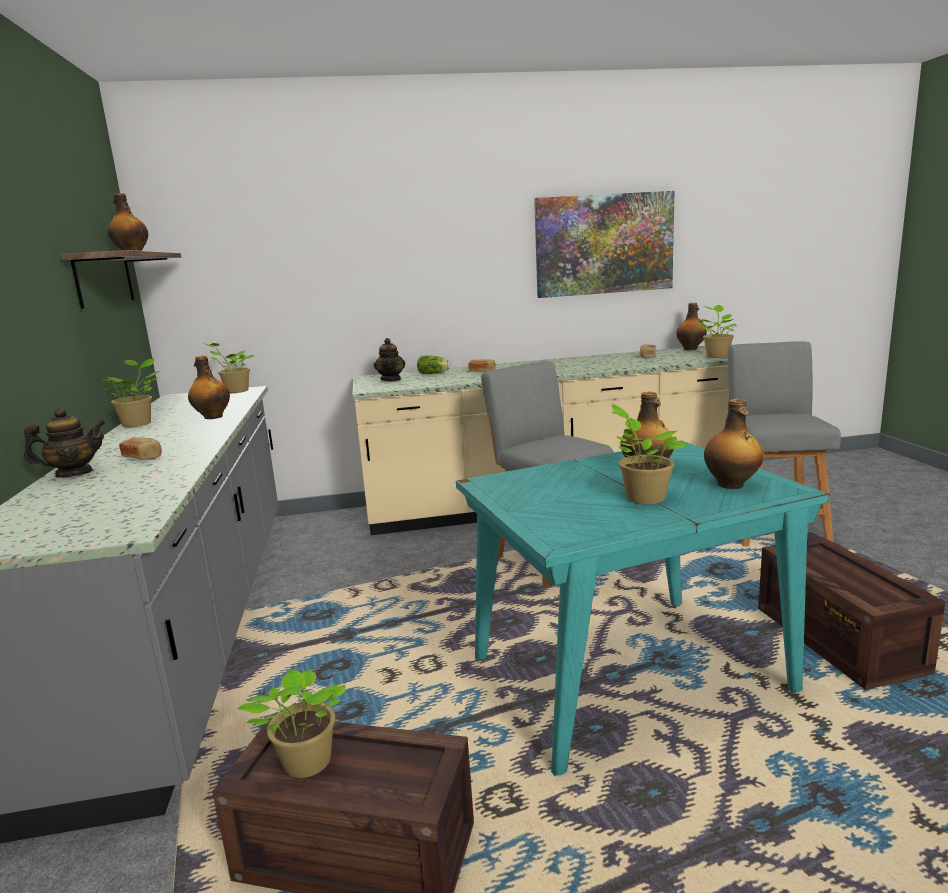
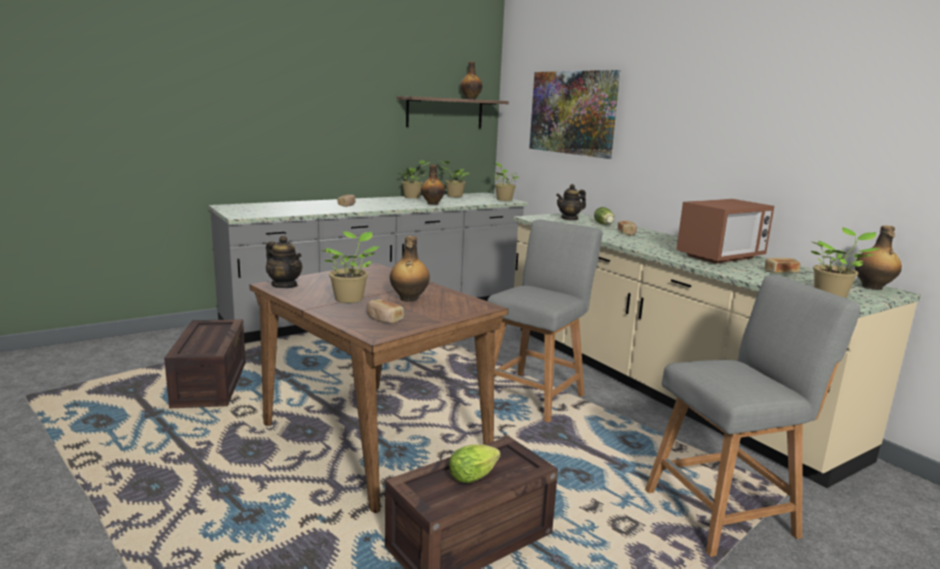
camera: 65 degrees right, 0 degrees up
teapot [24,408,106,478] -> teapot moved to [266,236,302,288]
potted plant [237,669,346,778] -> potted plant moved to [439,160,470,197]
turquoise dining table [456,440,829,776] -> brown dining table [250,263,508,513]
picture [534,191,675,298] -> picture moved to [529,70,620,159]
bottle [704,399,763,489] -> bread [366,299,404,324]
none -> lettuce [449,444,501,483]
none -> microwave [676,199,774,264]

